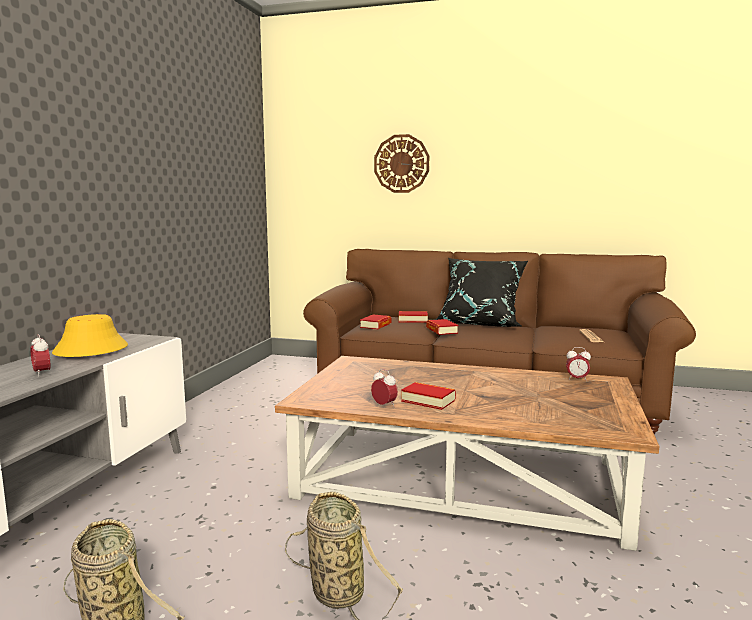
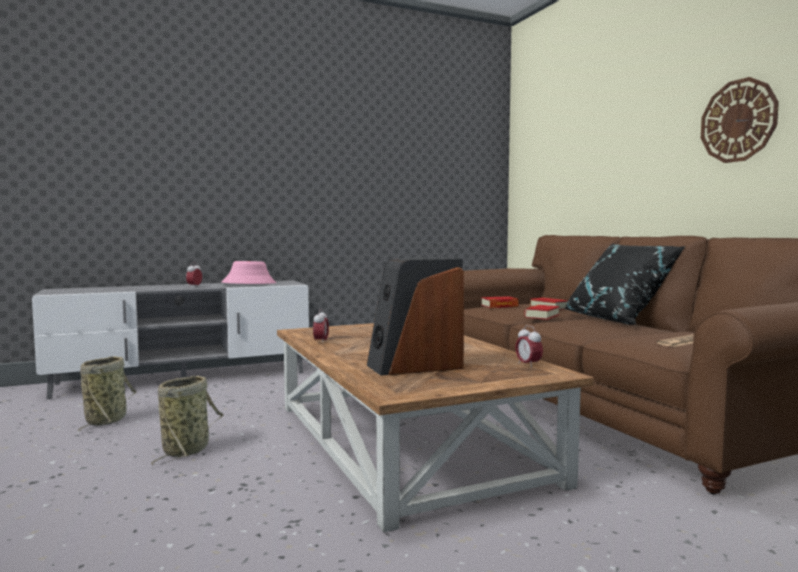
camera: 50 degrees right, 5 degrees down
yellow hat [52,314,128,357] -> pink hat [222,261,276,284]
wall clock [374,134,429,193] -> wall clock moved to [701,77,779,163]
book [401,382,456,410] -> none
none -> speaker [367,257,464,376]

